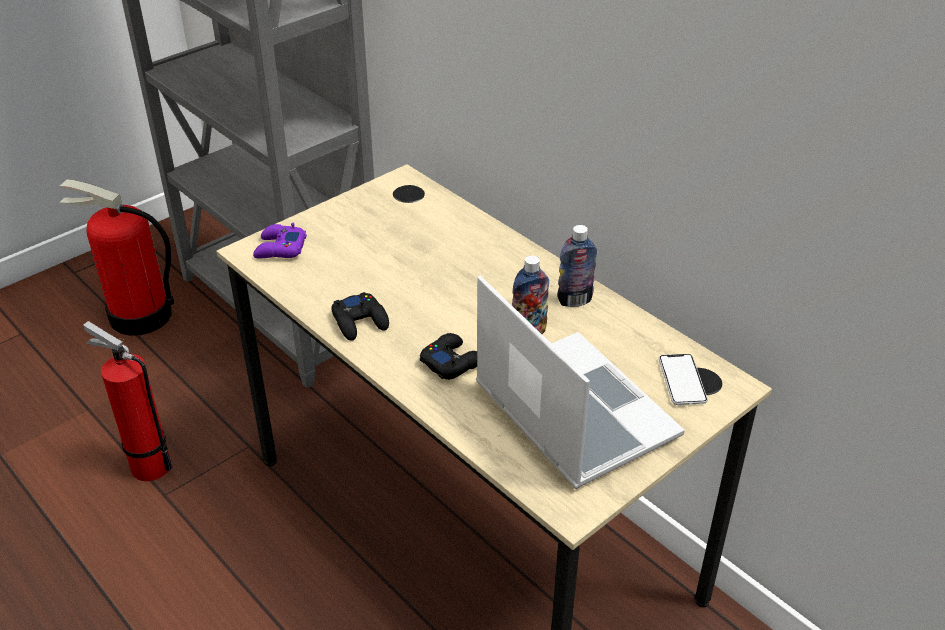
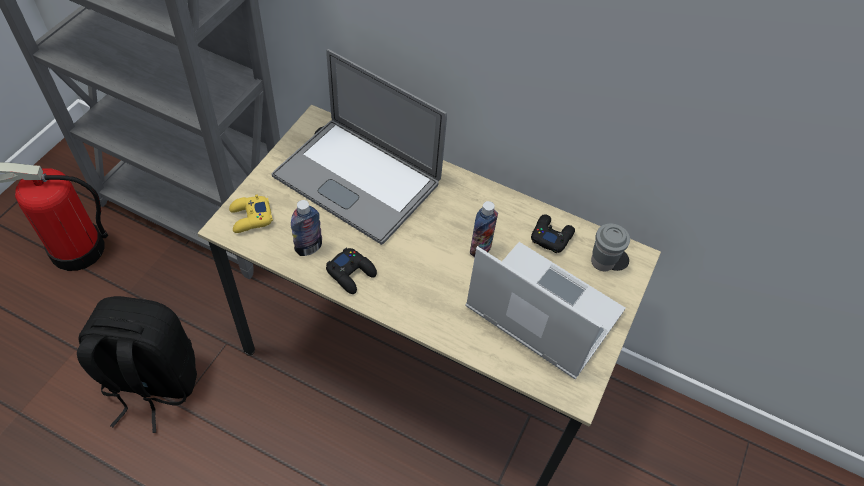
camera: 25 degrees left, 15 degrees up
fire extinguisher [84,321,173,481] -> black backpack [77,296,197,433]
purple game controller [253,223,307,258] -> yellow game controller [229,194,273,233]
black game controller [420,333,477,380] -> black game controller moved to [531,214,575,253]
bottle [557,225,597,307] -> bottle moved to [291,200,322,256]
phone [659,354,708,405] -> grey cup [591,224,630,271]
none -> laptop [272,49,447,245]

